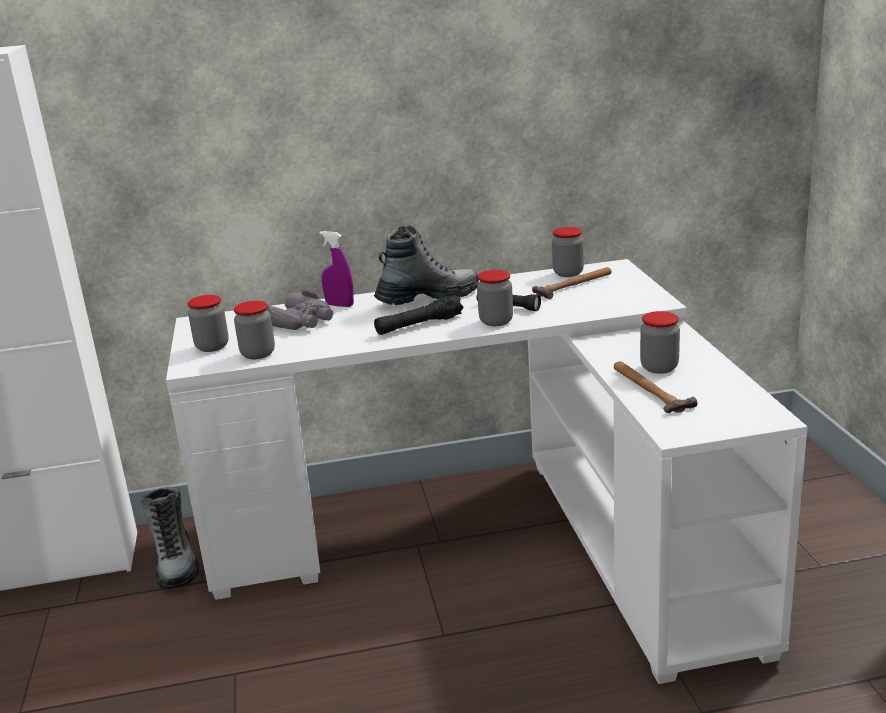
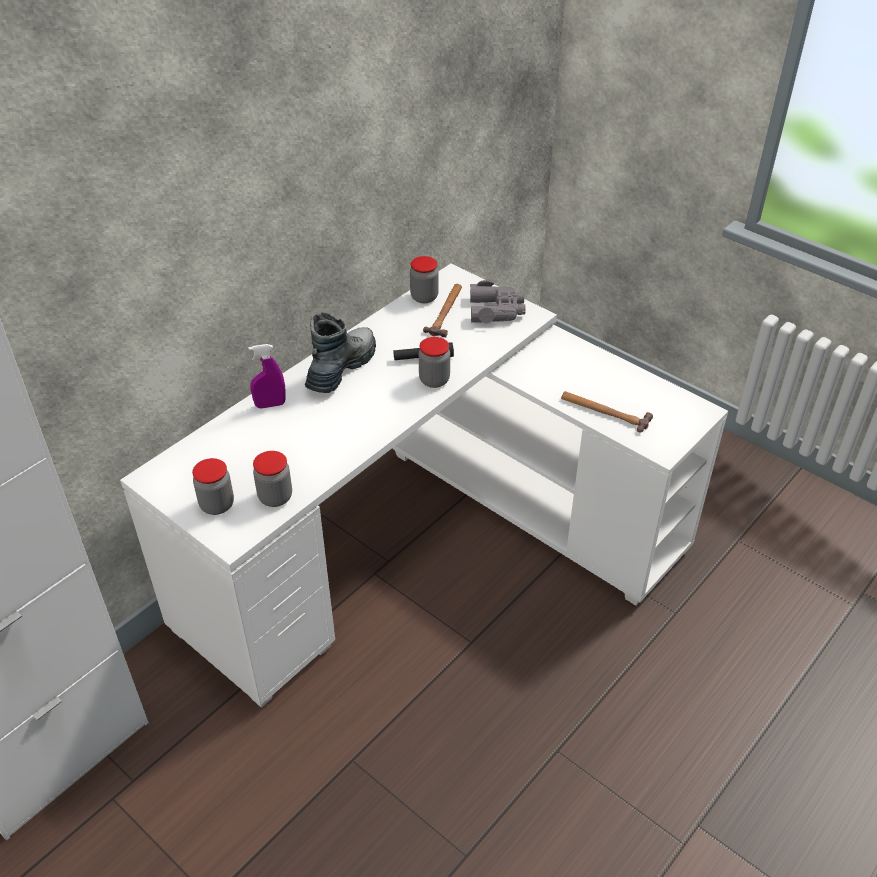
camera: 40 degrees left, 20 degrees up
boot [140,487,199,589] -> none
grey binoculars [266,289,333,330] -> grey binoculars moved to [470,280,526,323]
black flashlight [374,295,464,335] -> none
jar [640,311,680,374] -> none

